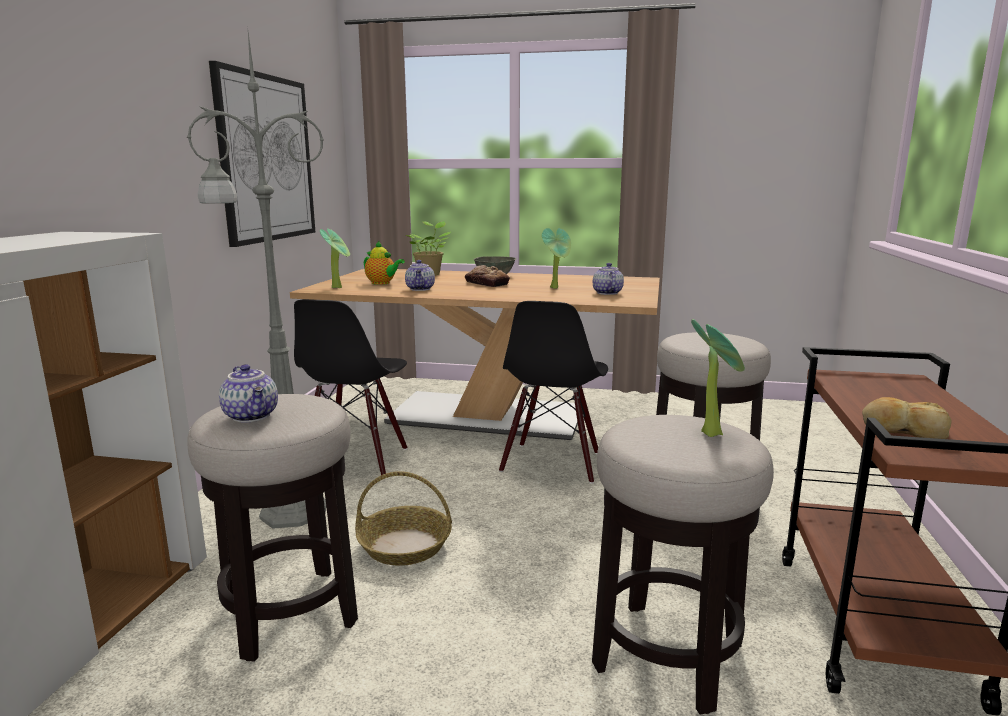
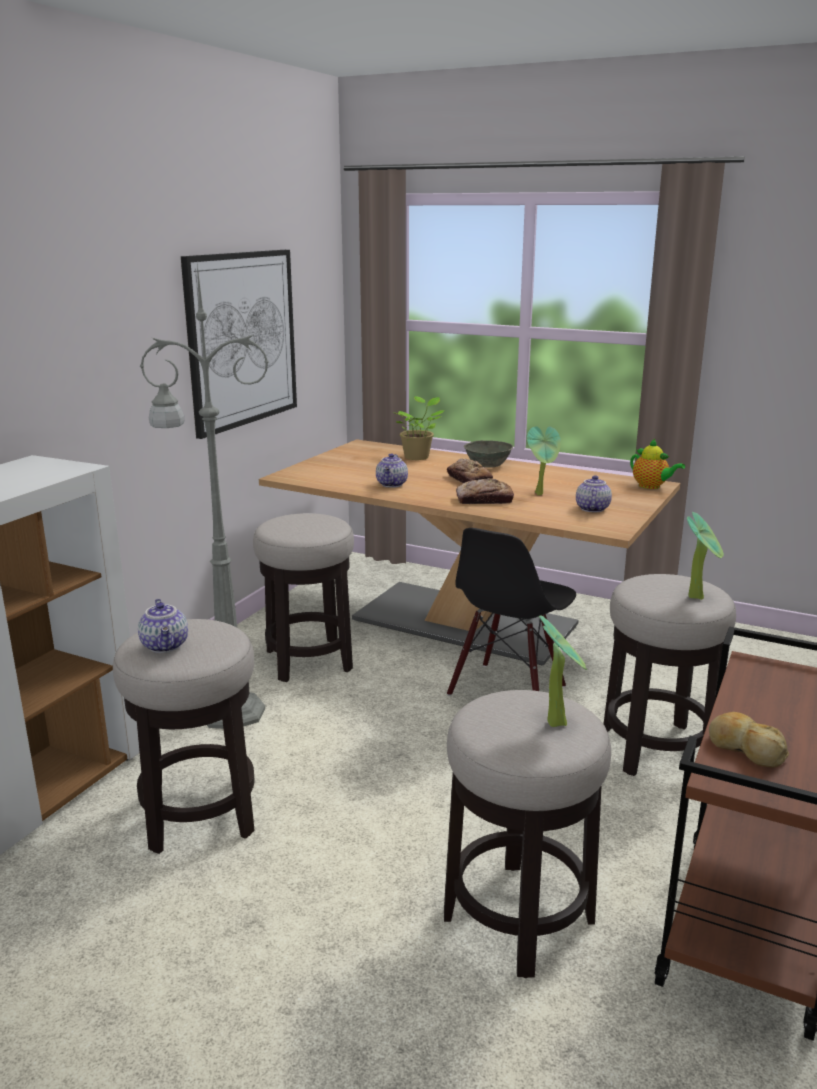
camera: 15 degrees right, 5 degrees up
black chair [294,299,408,475] -> stool [253,513,354,682]
potted plant [320,228,350,288] -> potted plant moved to [687,512,724,600]
basket [355,471,452,566] -> none
teapot [364,241,405,285] -> teapot moved to [630,439,685,489]
none -> bread [456,478,514,504]

